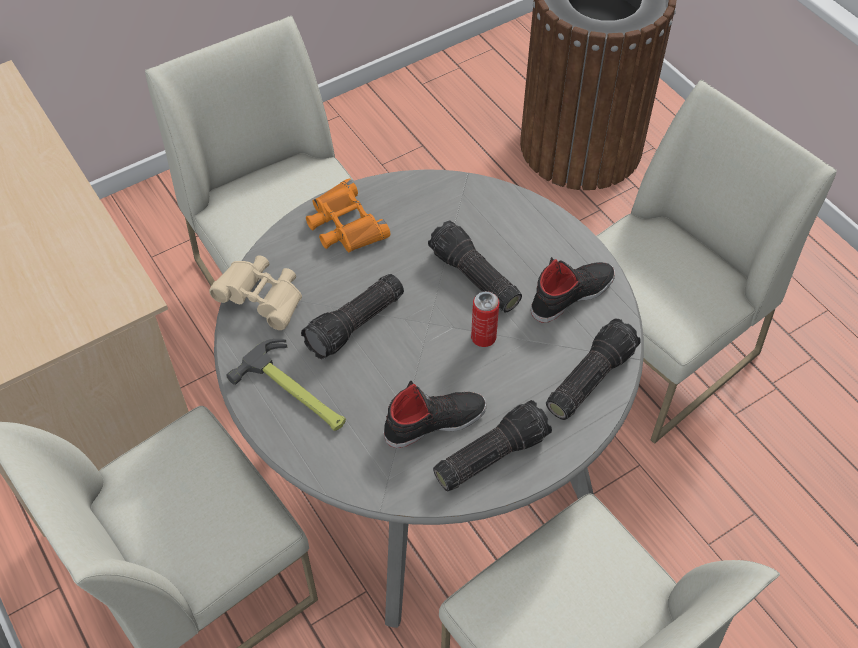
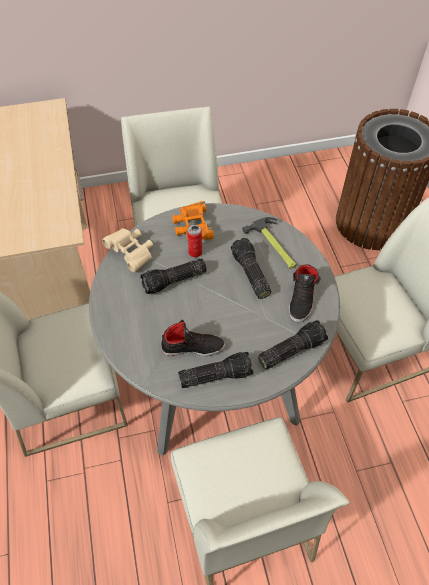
camera: 20 degrees right, 0 degrees up
hammer [226,339,346,431] -> hammer moved to [242,217,297,269]
can [471,291,499,347] -> can moved to [187,225,202,257]
black shoe [531,257,615,322] -> black shoe turned 120 degrees clockwise [289,264,321,322]

